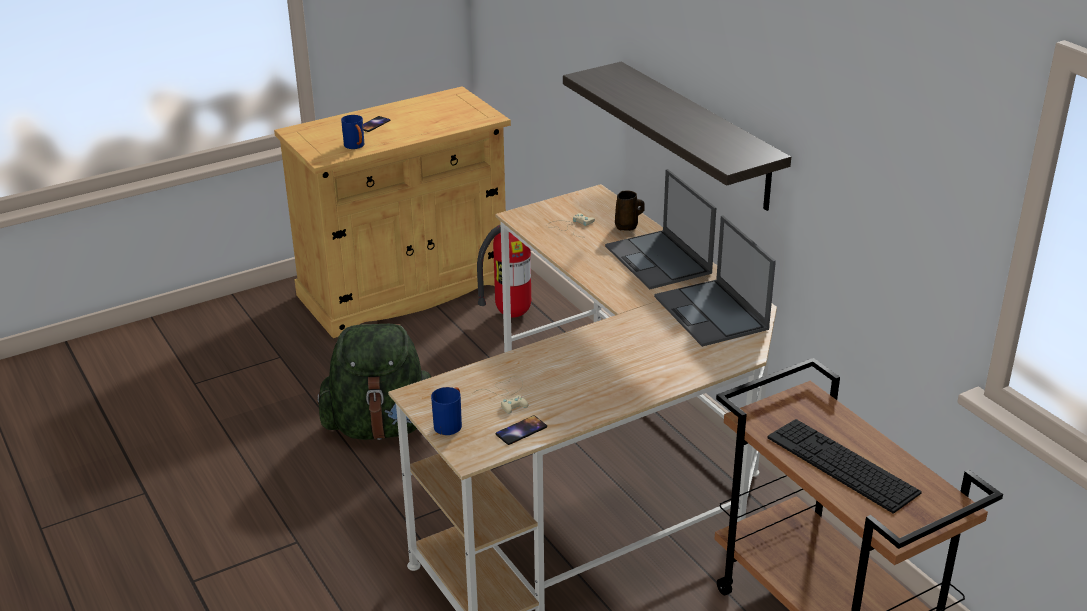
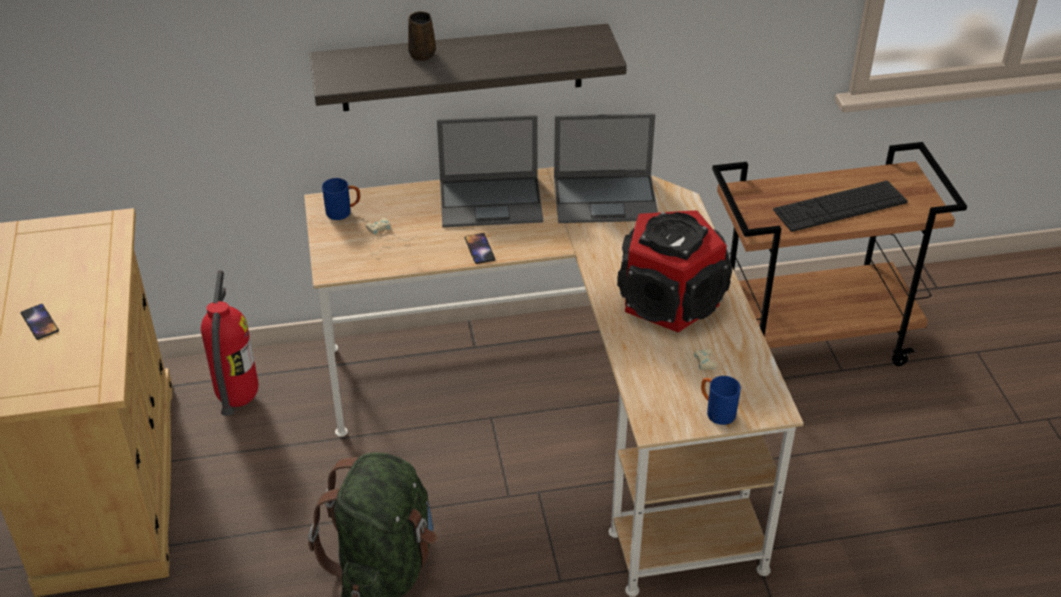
camera: 70 degrees left, 10 degrees up
blue mug [341,115,364,149] -> blue mug moved to [322,178,360,220]
phone [495,415,547,445] -> phone moved to [465,233,495,264]
brown mug [615,190,644,231] -> brown mug moved to [408,11,436,61]
none -> speaker [617,210,732,332]

